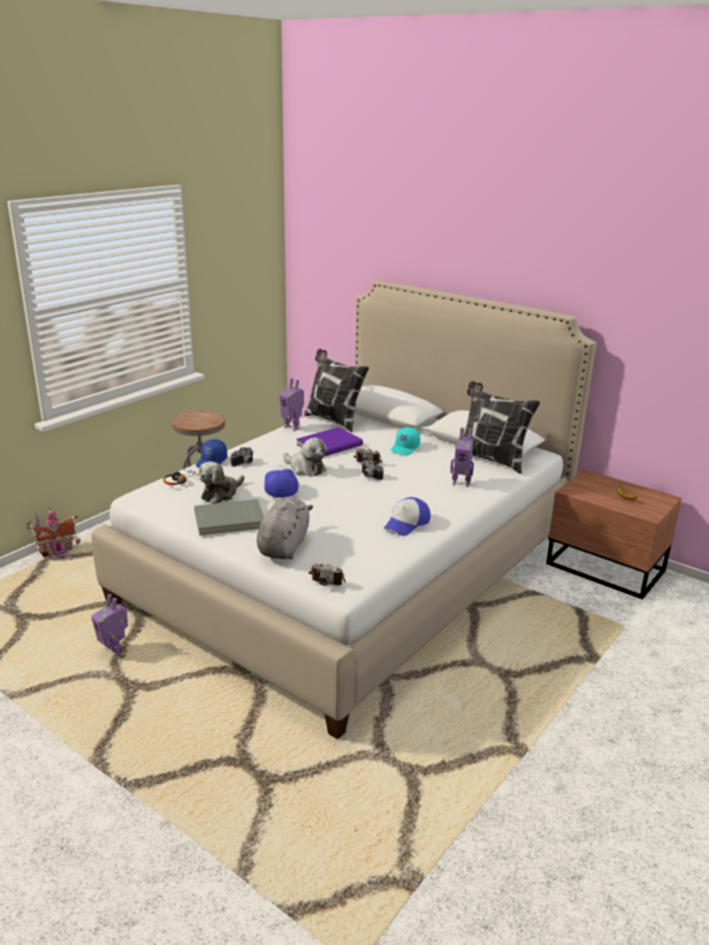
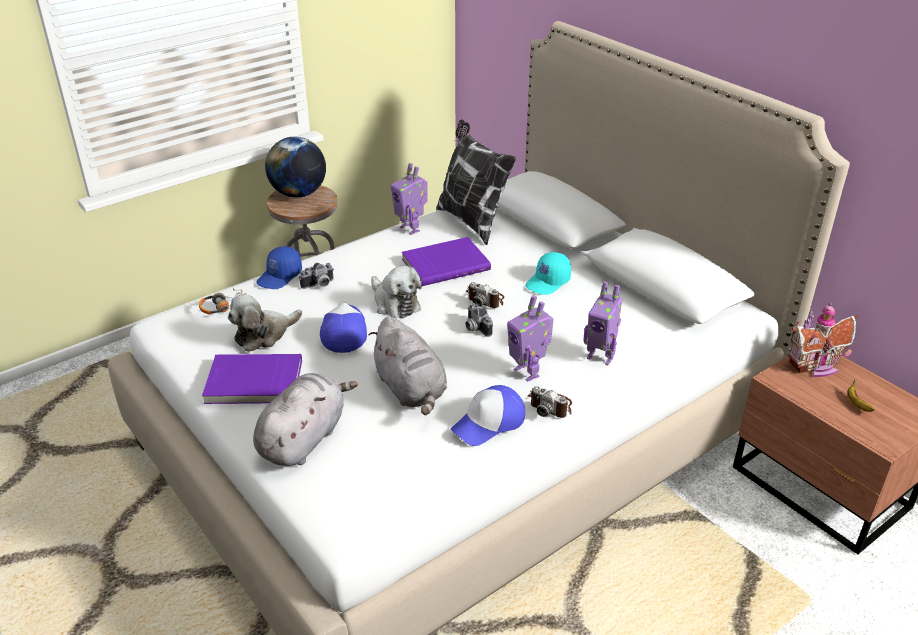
camera: 15 degrees right, 10 degrees up
toy house [27,508,81,557] -> toy house moved to [787,302,859,377]
toy robot [91,594,128,656] -> toy robot moved to [507,296,554,382]
grey book [194,499,264,535] -> purple book [202,354,302,404]
camera [309,563,346,586] -> camera moved to [527,386,572,418]
pillow [463,381,540,474] -> none
none -> globe [265,137,326,198]
none -> grey plush toy [369,316,447,415]

